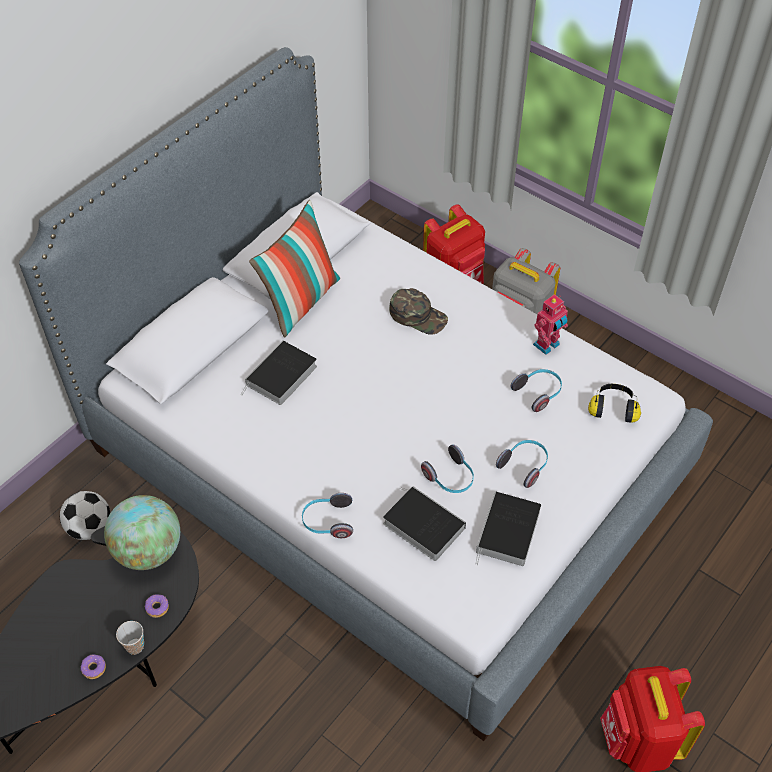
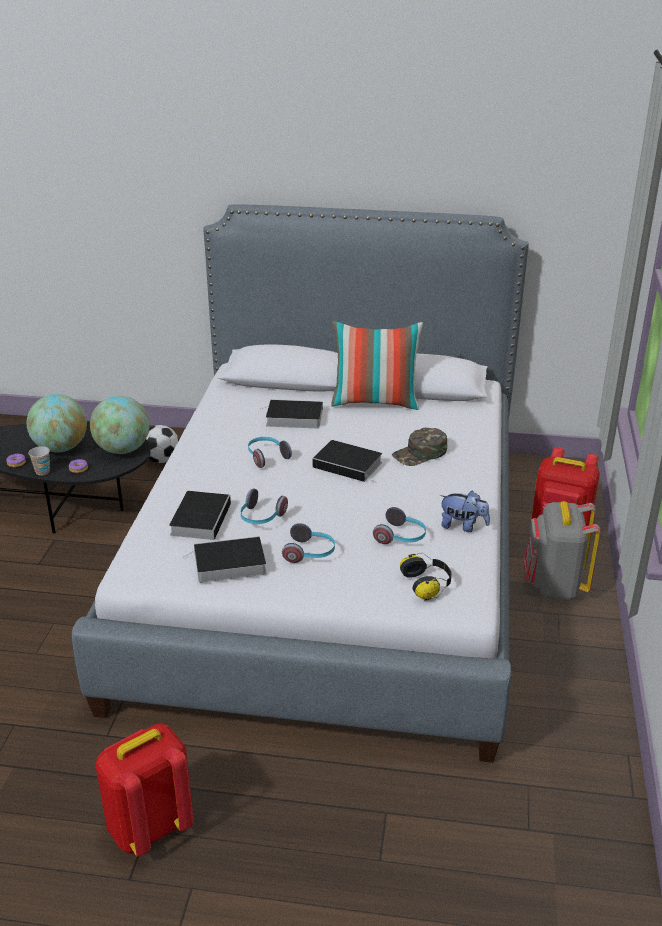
camera: 60 degrees right, 20 degrees down
headphones [302,493,353,538] -> headphones moved to [248,437,292,468]
green cap [389,288,448,335] -> green cap turned 60 degrees clockwise [392,428,447,466]
toy robot [533,294,568,355] -> plush toy [439,491,490,532]
none -> globe [27,394,87,452]
none -> book [313,440,382,483]

